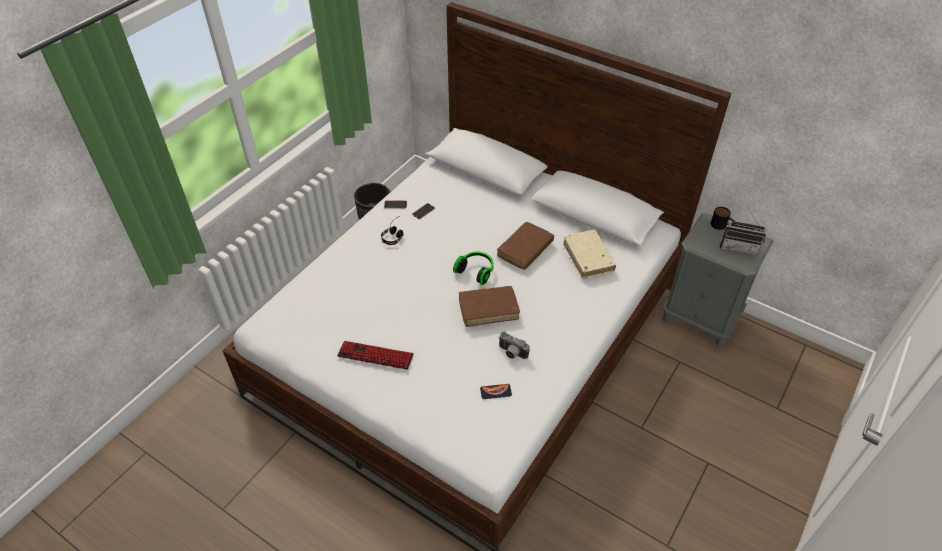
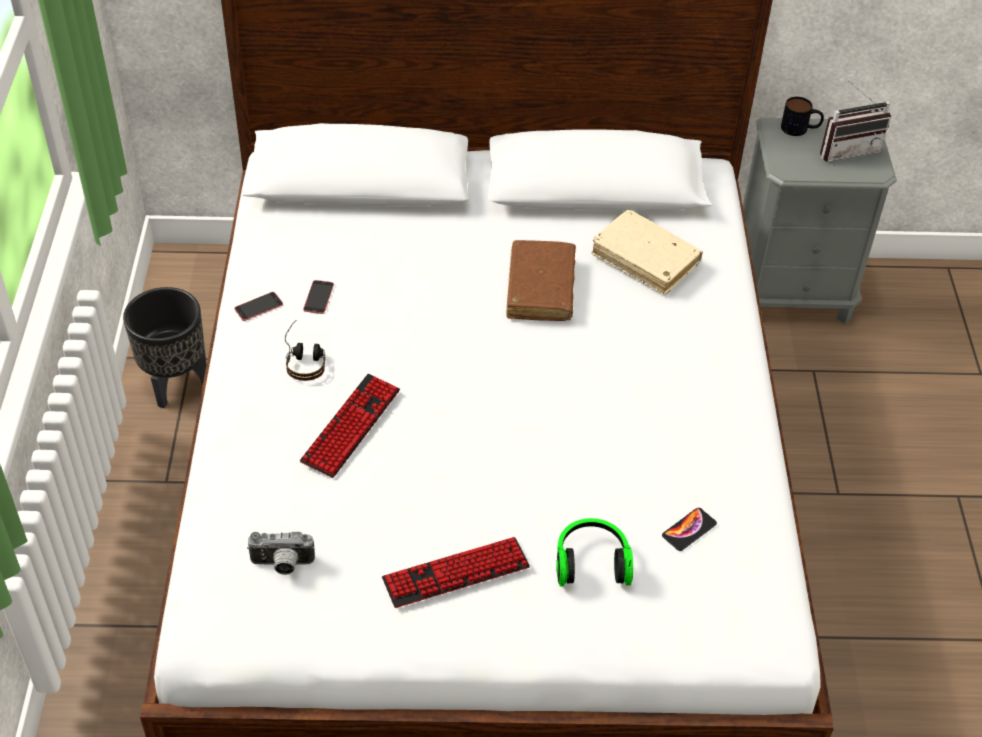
camera: 35 degrees left, 0 degrees up
headphones [453,252,494,285] -> headphones moved to [556,518,633,586]
brown book [459,286,520,327] -> none
camera [499,332,530,359] -> camera moved to [247,532,315,575]
none -> keyboard [300,374,400,478]

